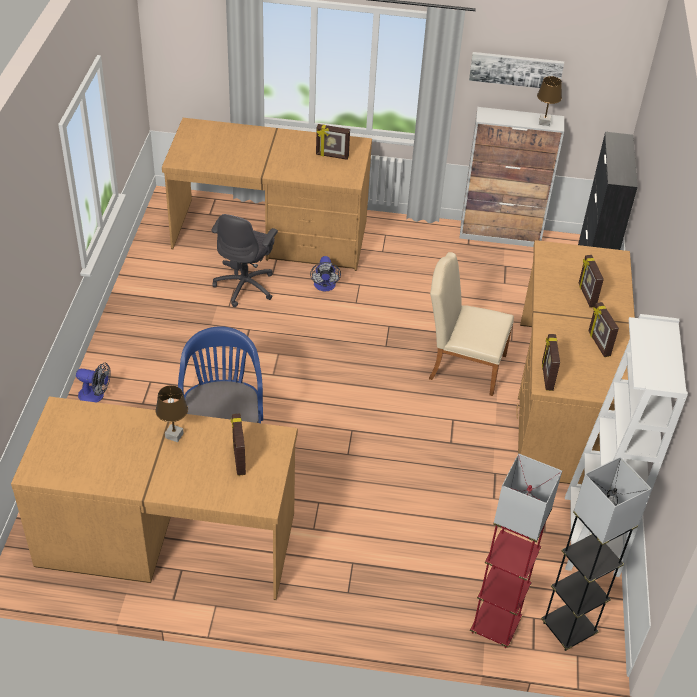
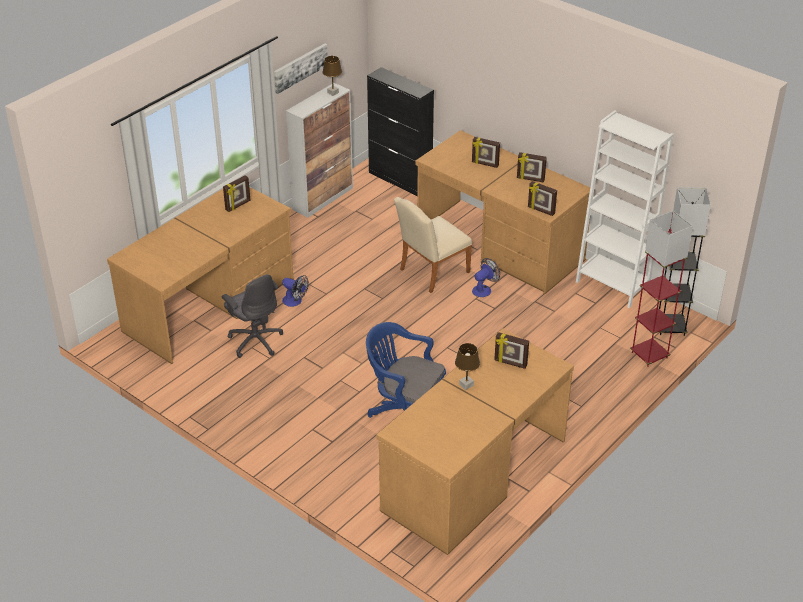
camera: 55 degrees left, 5 degrees down
fan [76,363,111,402] -> fan moved to [472,258,500,297]

